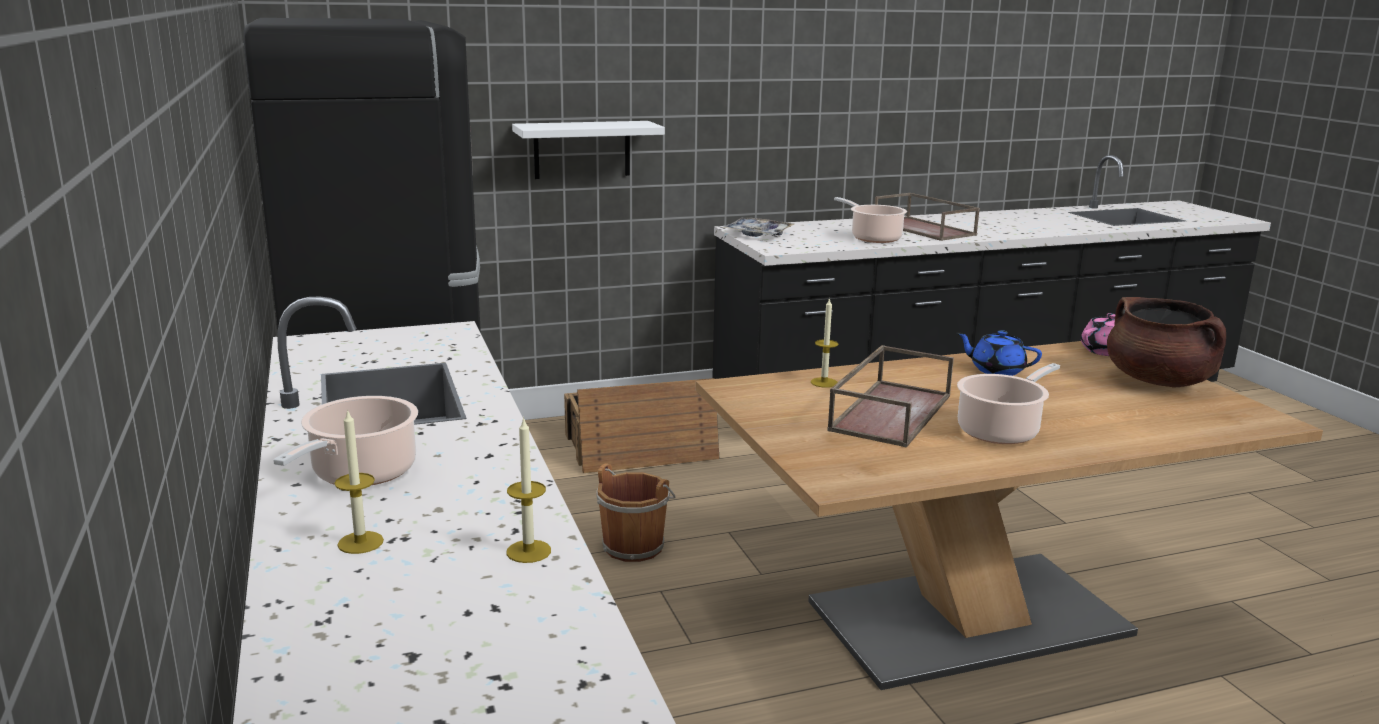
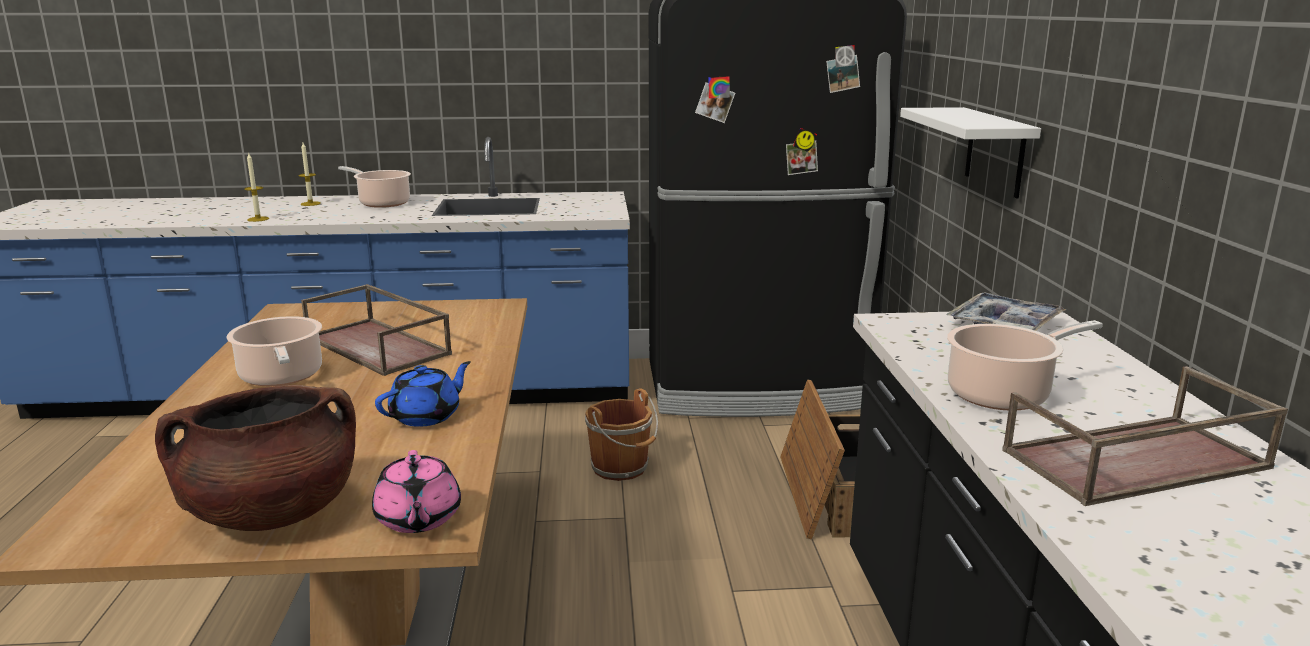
camera: 105 degrees right, 0 degrees up
candle [811,298,838,388] -> none

